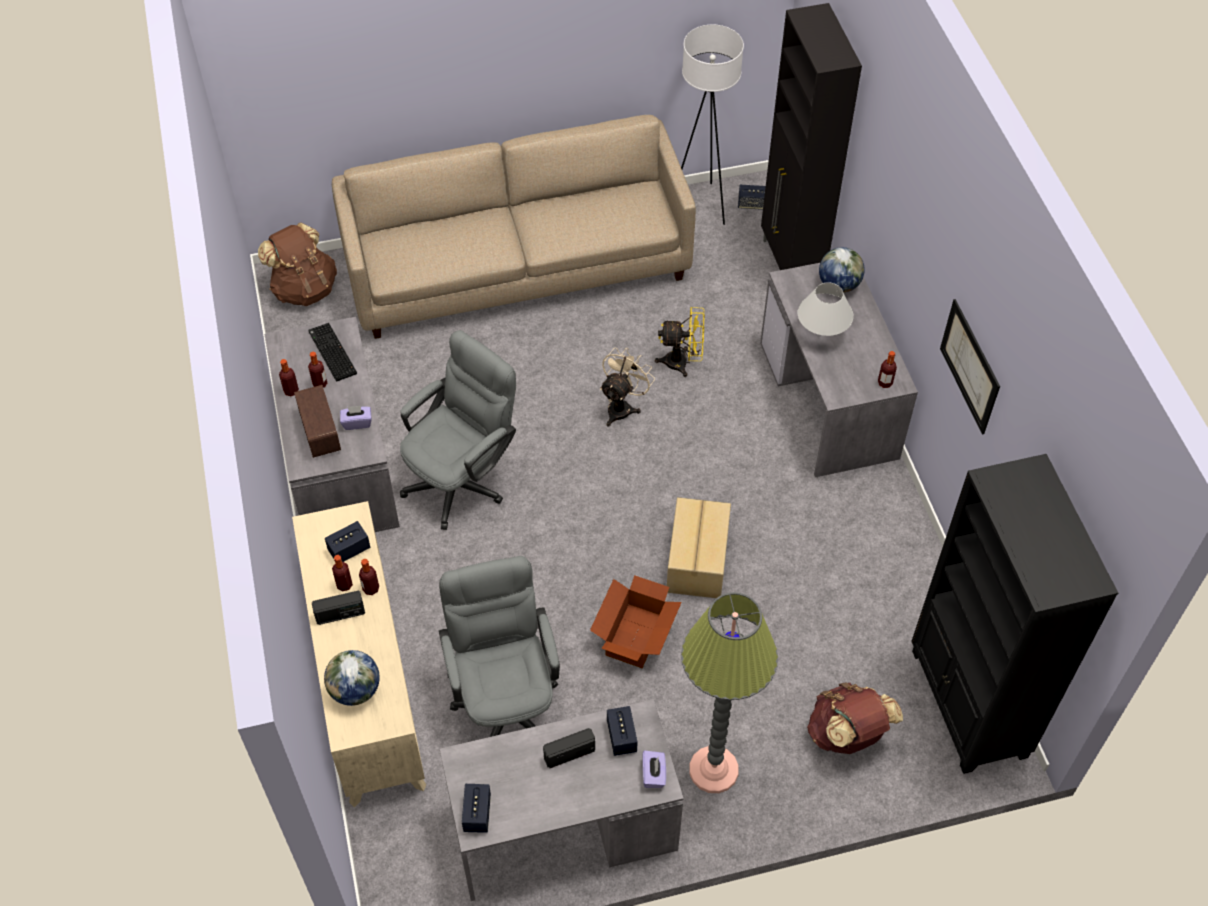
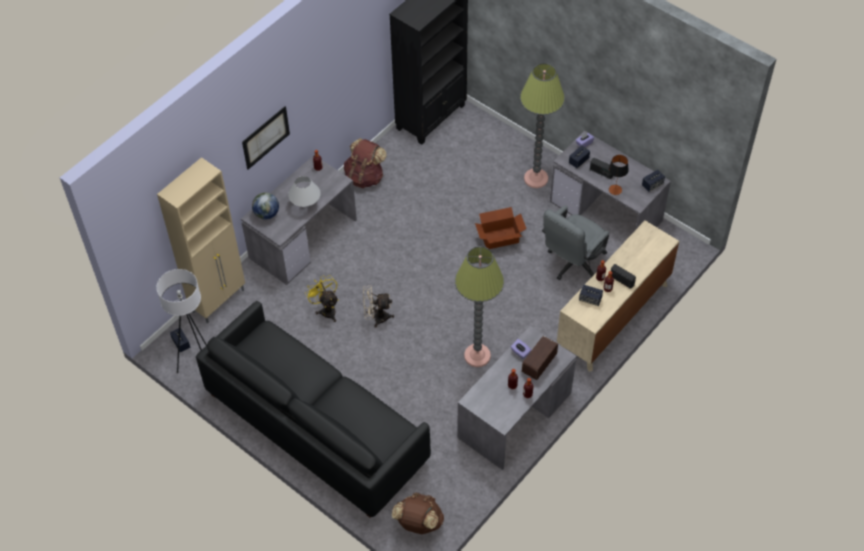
camera: 125 degrees left, 0 degrees up
keyboard [308,323,357,382] -> none
globe [324,650,380,706] -> none
beige sofa [332,115,696,339] -> black sofa [196,301,431,518]
grey office chair [400,330,516,530] -> floor lamp [455,246,504,367]
cardboard box [667,497,731,598] -> none
black cabinet [761,3,862,270] -> beige cabinet [157,157,245,323]
brown backpack [807,683,903,754] -> brown backpack moved to [344,138,387,188]
picture [940,299,1000,435] -> picture moved to [242,106,290,169]
none -> table lamp [609,155,629,195]

